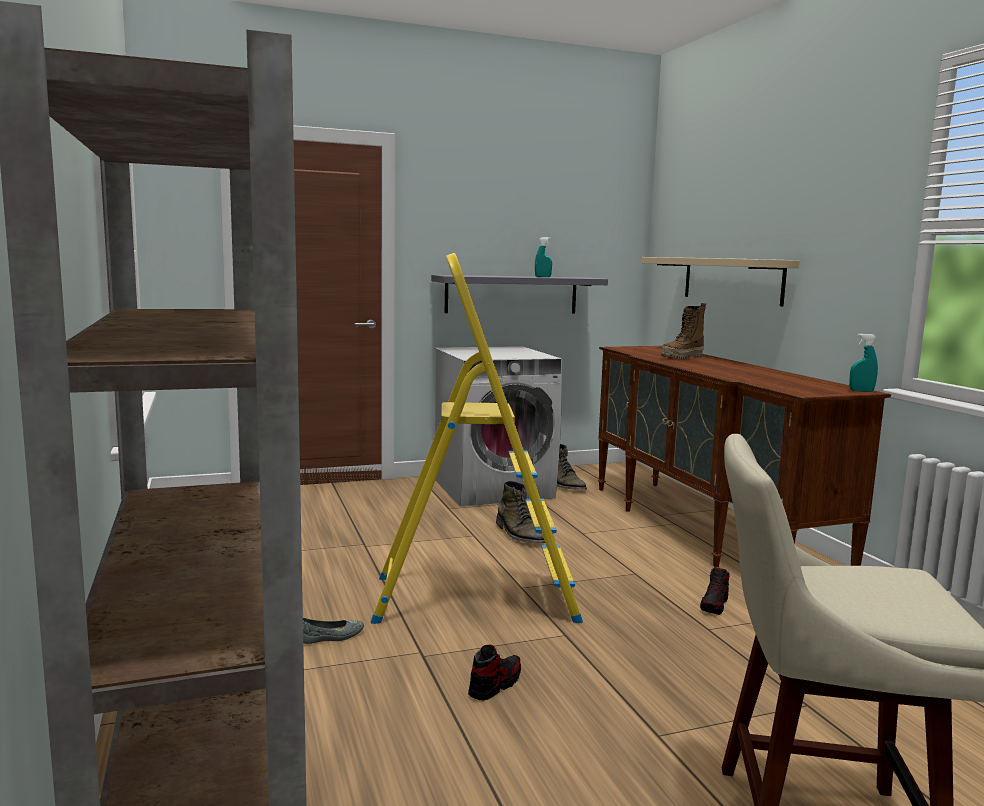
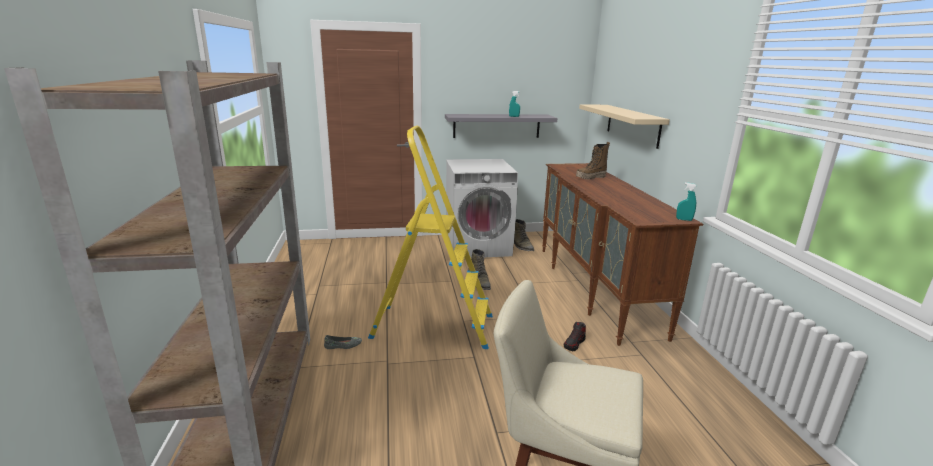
camera: 10 degrees right, 10 degrees up
shoe [468,644,521,700] -> none

